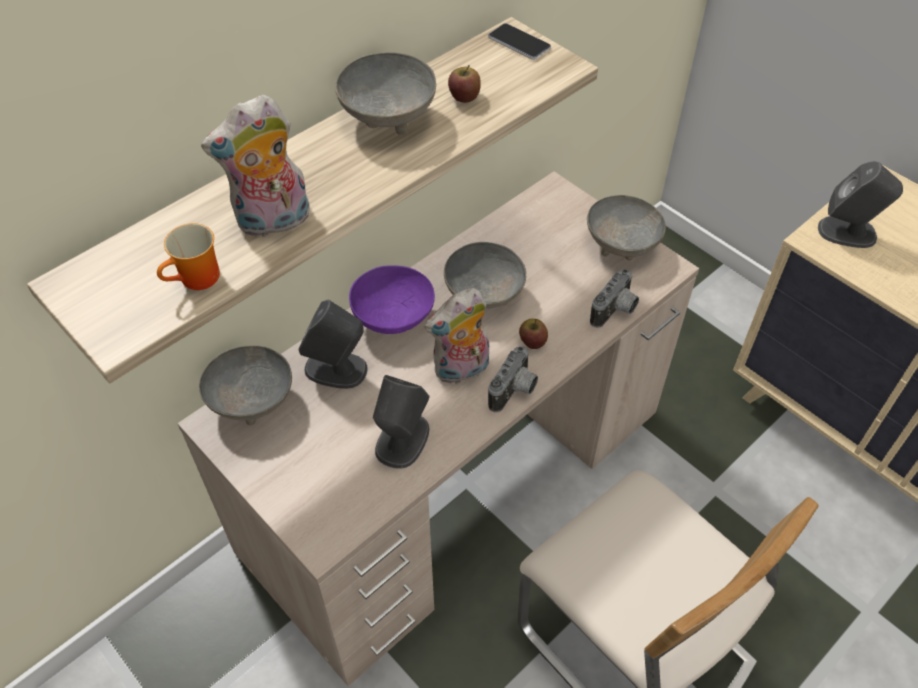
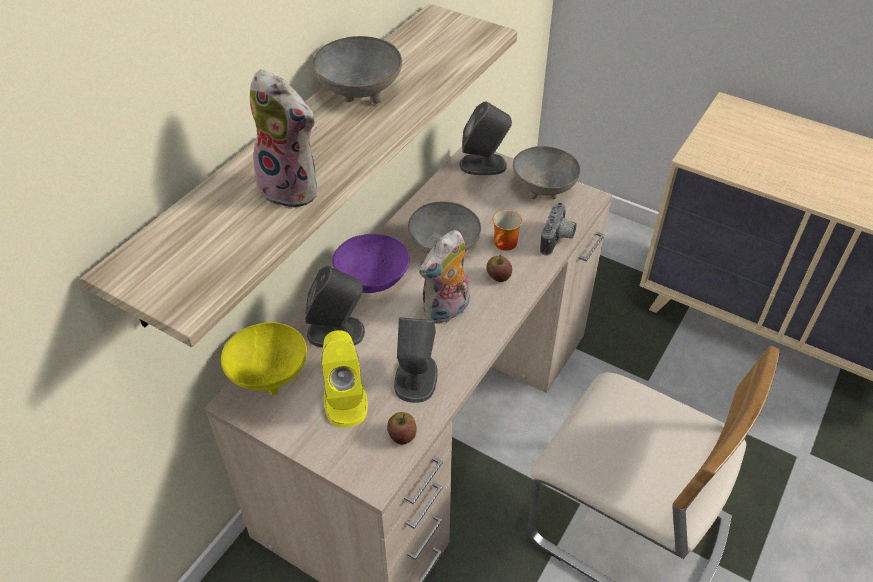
camera: 15 degrees left, 5 degrees down
mug [157,223,220,290] -> mug moved to [493,210,523,251]
grey bowl [199,345,292,425] -> yellow bowl [221,322,307,395]
plush toy [201,95,310,237] -> plush toy turned 105 degrees counterclockwise [250,69,317,209]
apple [448,65,481,103] -> apple moved to [387,412,417,445]
phone [488,23,551,60] -> none
camera [488,346,538,412] -> none
grey speaker [818,161,903,248] -> grey speaker moved to [460,101,512,175]
none -> yellow speaker [322,330,368,428]

